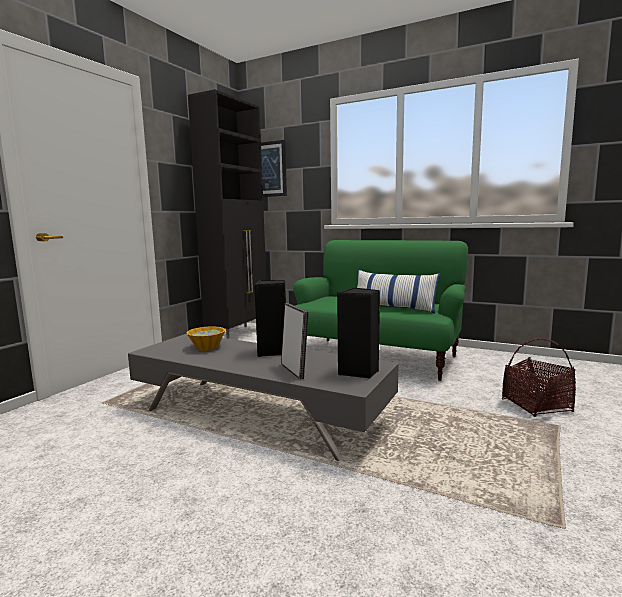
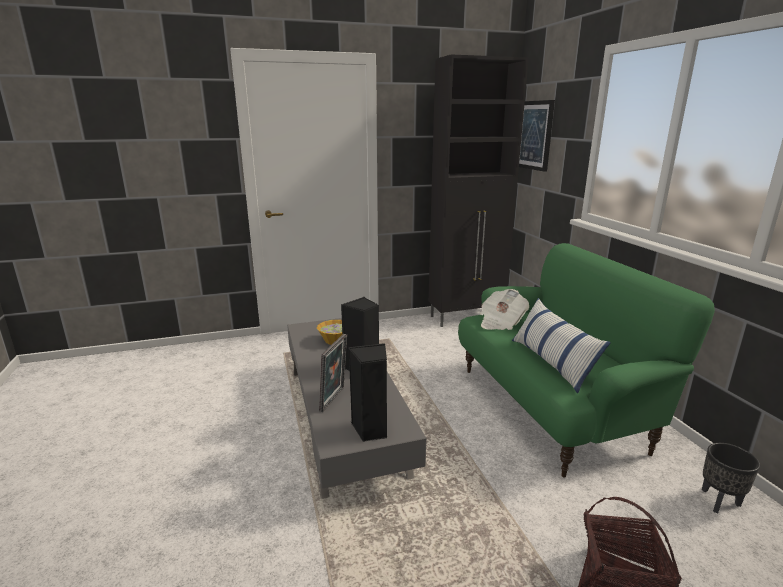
camera: 45 degrees right, 10 degrees up
none -> newspaper [480,289,529,330]
none -> black planter [702,443,760,514]

